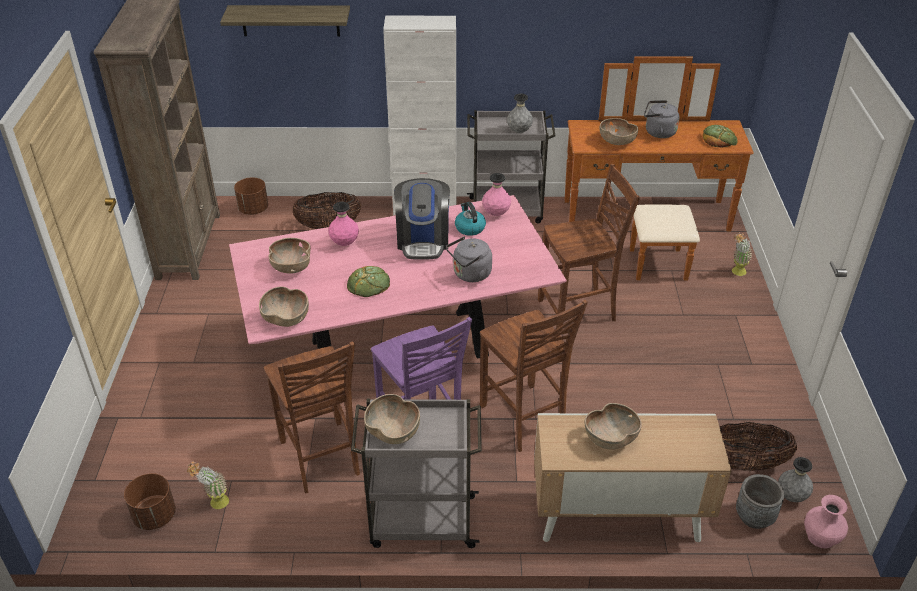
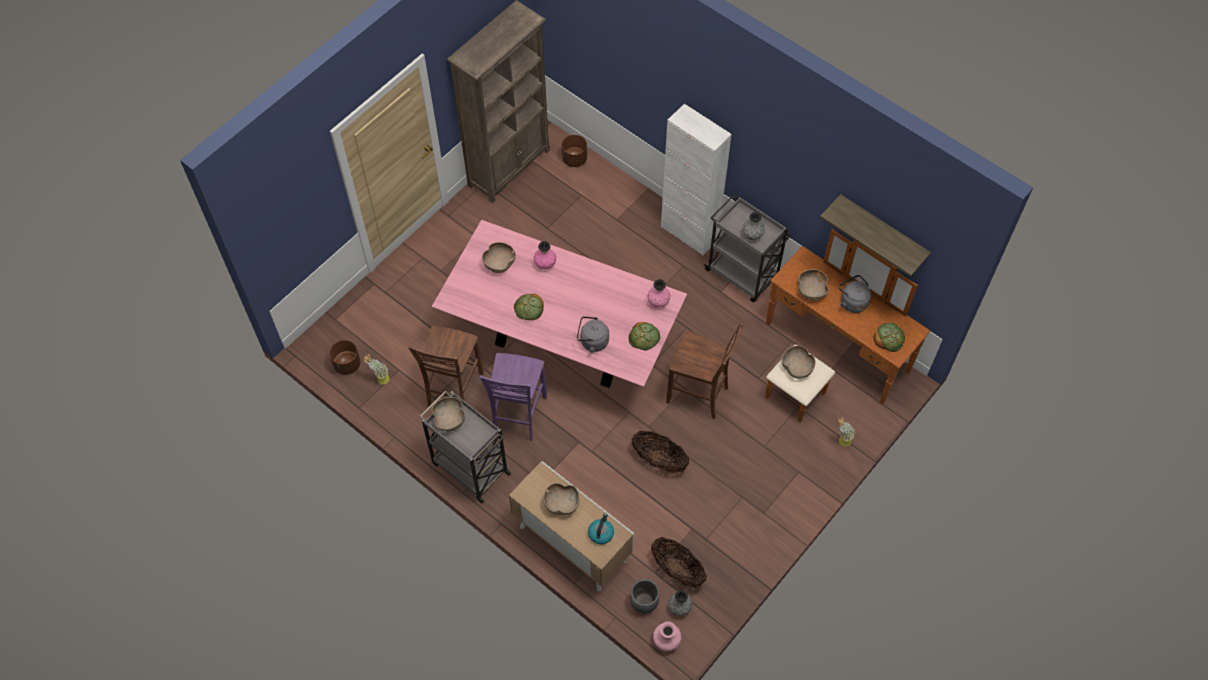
camera: 40 degrees right, 20 degrees up
shelf [220,5,350,36] -> shelf moved to [820,194,931,277]
brown bowl [259,287,309,327] -> brown bowl moved to [782,346,816,379]
basket [292,192,361,229] -> basket moved to [631,431,689,473]
coffee machine [394,178,450,260] -> none
kettle [455,202,486,236] -> kettle moved to [588,513,614,544]
brown chair [480,300,588,452] -> none
none -> bread [629,322,660,350]

